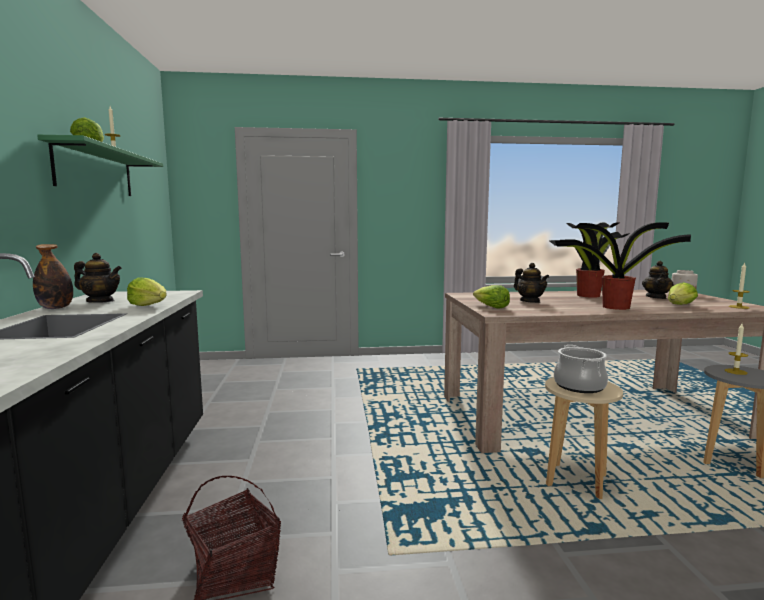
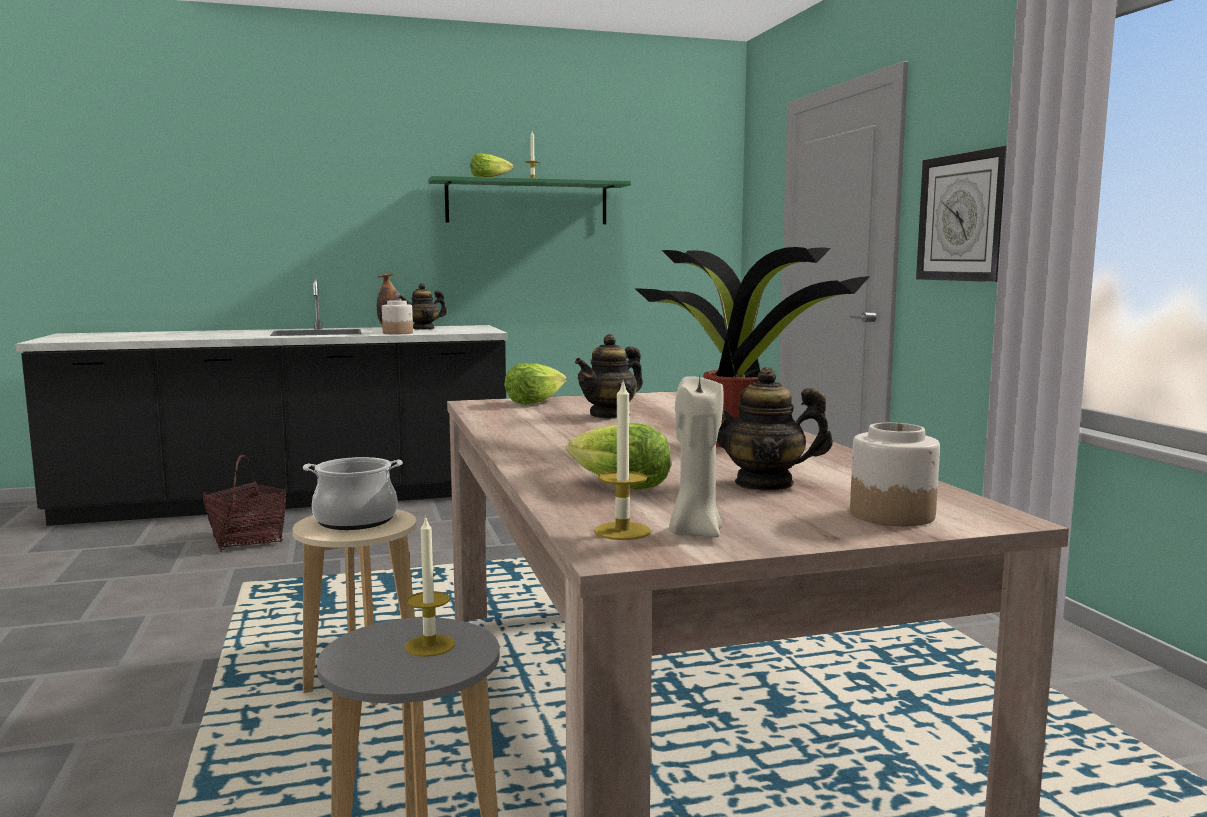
camera: 80 degrees right, 0 degrees up
teapot [74,253,122,303] -> teapot turned 60 degrees clockwise [399,283,447,330]
lettuce [127,277,167,306] -> jar [382,300,413,335]
potted plant [555,222,691,310] -> none
none -> beige candle [669,376,724,537]
none -> wall clock [916,146,1007,282]

